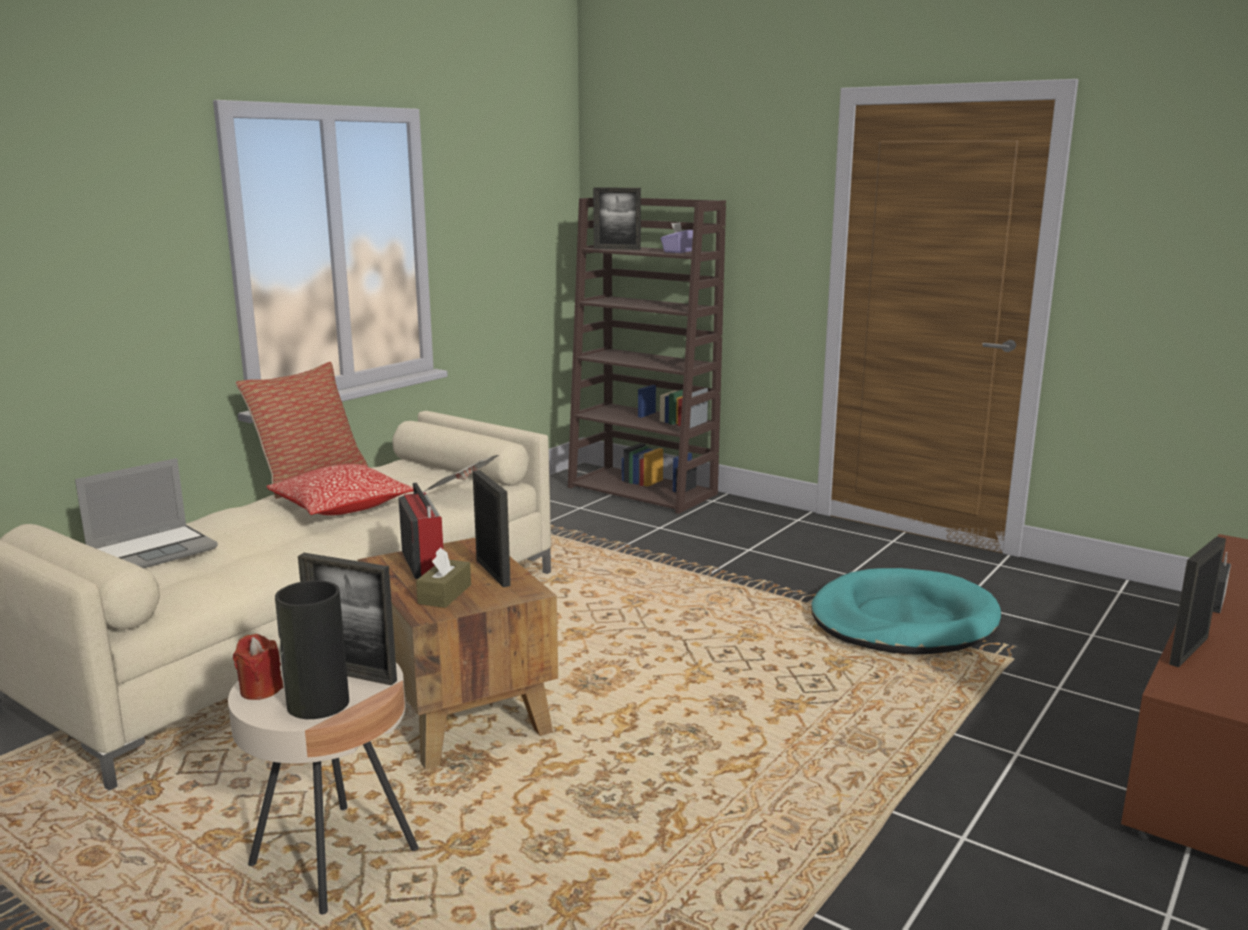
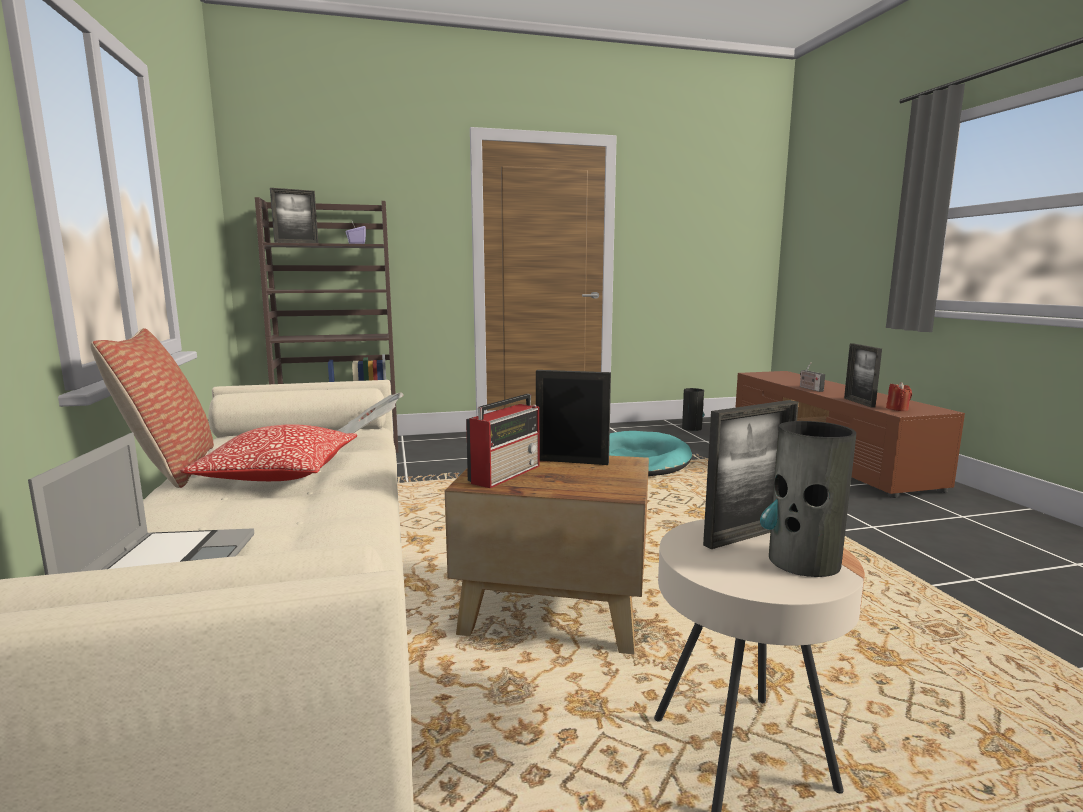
camera: 50 degrees left, 5 degrees down
red candle [233,634,283,700] -> red candle moved to [886,382,912,411]
radio [398,483,443,579] -> radio turned 105 degrees clockwise [466,394,539,488]
brown tissue box [416,547,471,608] -> none
none -> vase [682,388,705,431]

